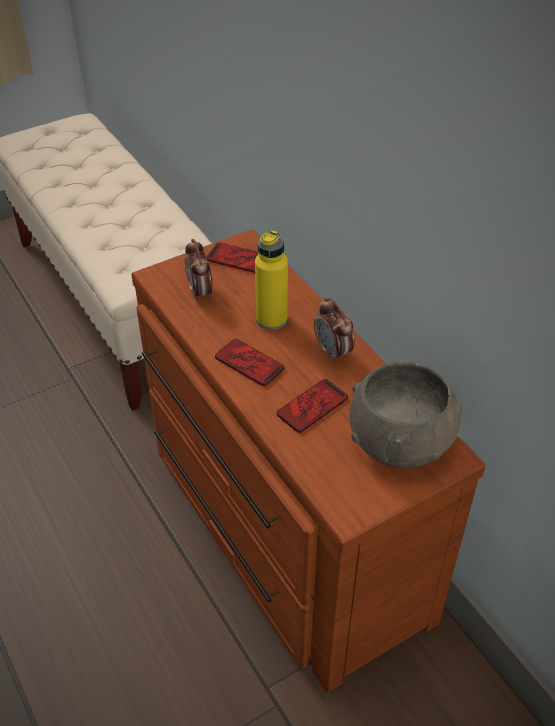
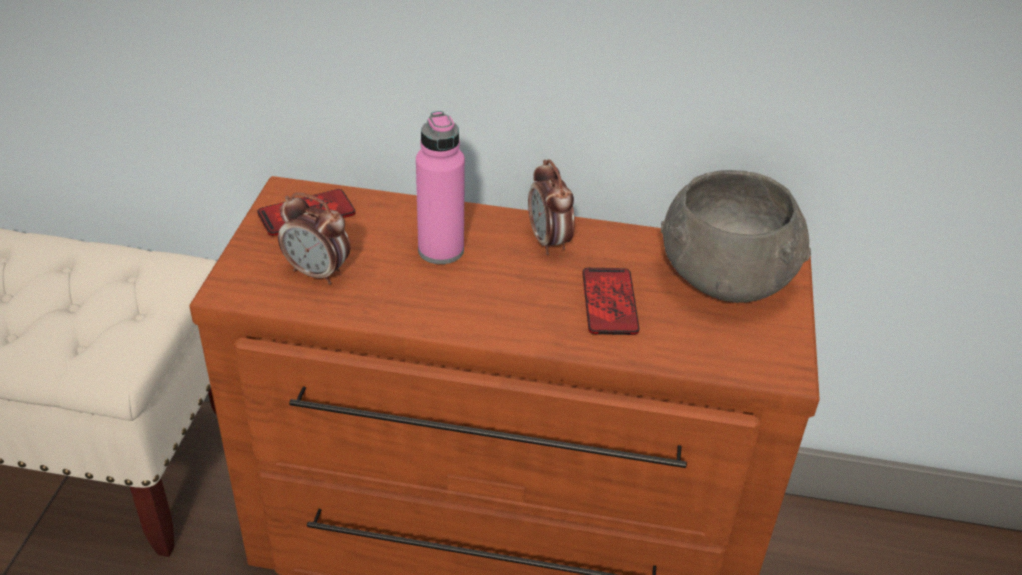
camera: 50 degrees left, 5 degrees down
phone [215,339,285,386] -> none
yellow bottle [255,230,288,330] -> pink bottle [416,111,465,264]
alarm clock [314,298,354,364] -> alarm clock turned 60 degrees clockwise [528,159,575,255]

